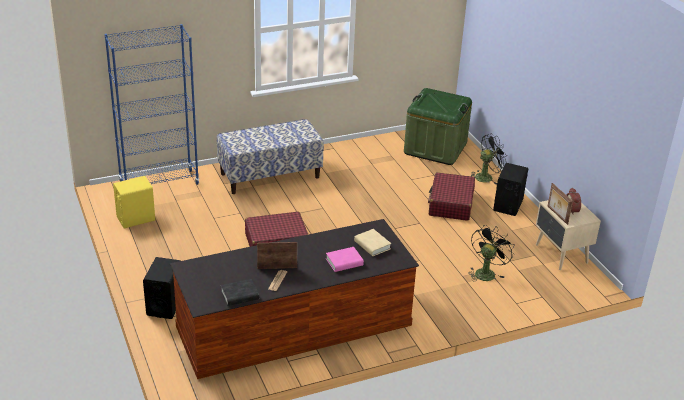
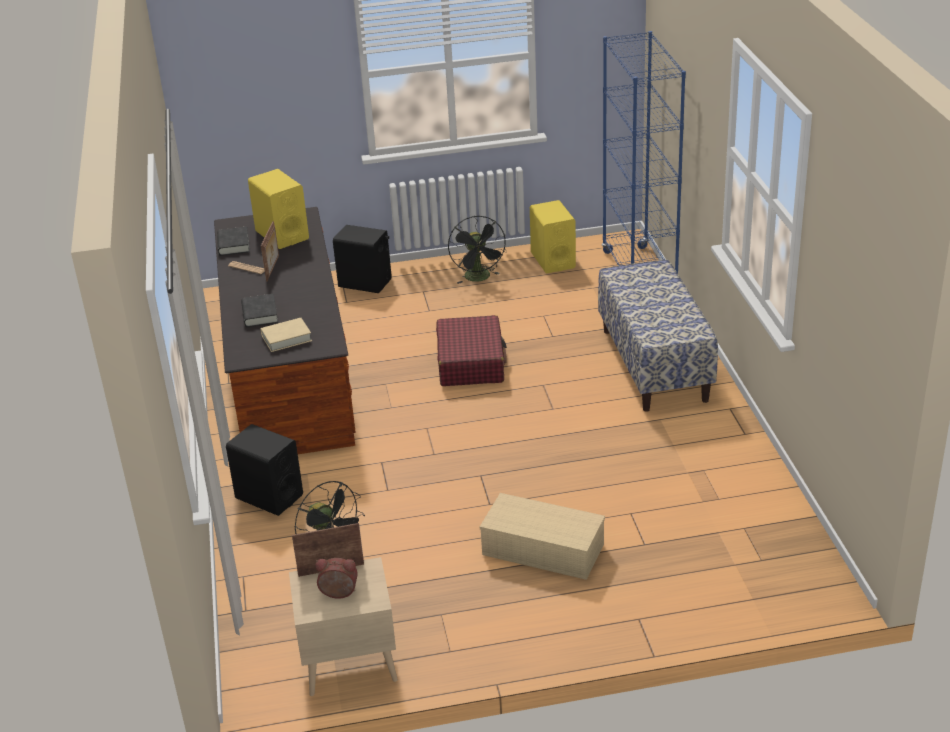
camera: 105 degrees right, 0 degrees up
pink book [326,247,364,272] -> black book [241,294,278,327]
green storage box [404,88,472,165] -> none
red suitcase [428,172,475,221] -> beige storage box [480,493,605,580]
black fan [472,134,507,185] -> black fan moved to [448,216,506,284]
black speaker [493,163,528,216] -> black speaker moved to [226,424,303,516]
none -> yellow speaker [248,169,309,249]

